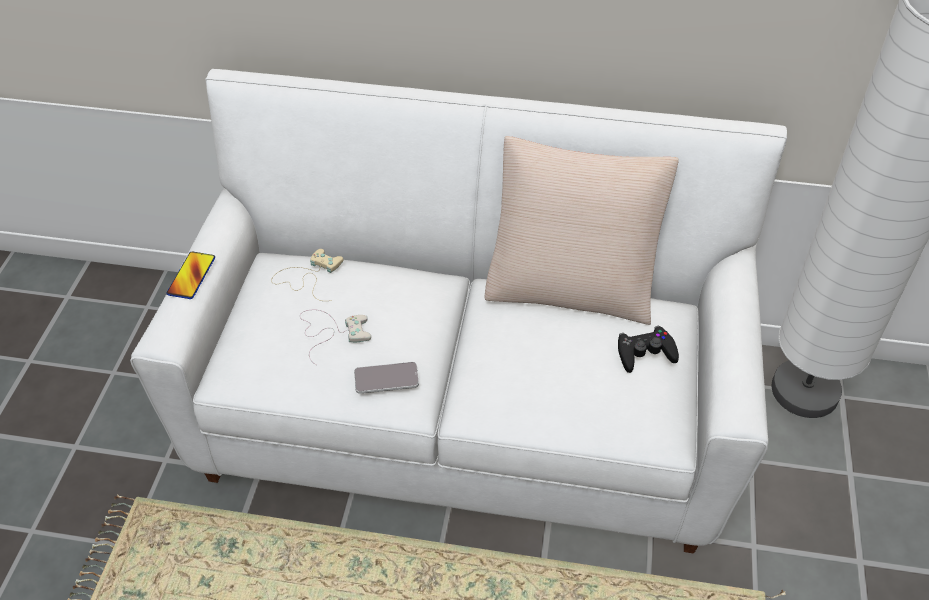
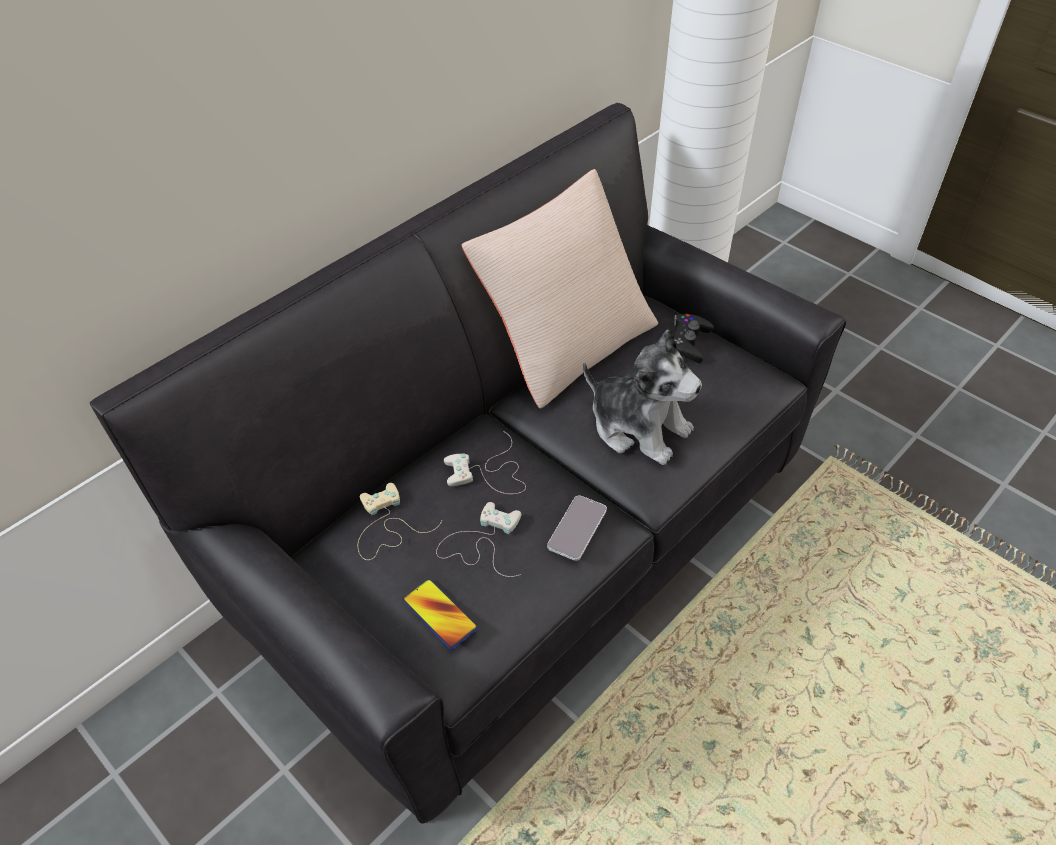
camera: 55 degrees left, 0 degrees up
white sofa [130,69,787,553] -> black sofa [90,103,846,824]
phone [167,251,215,299] -> phone moved to [403,579,478,649]
none -> white game controller [444,431,526,494]
none -> plush toy [583,330,702,465]

